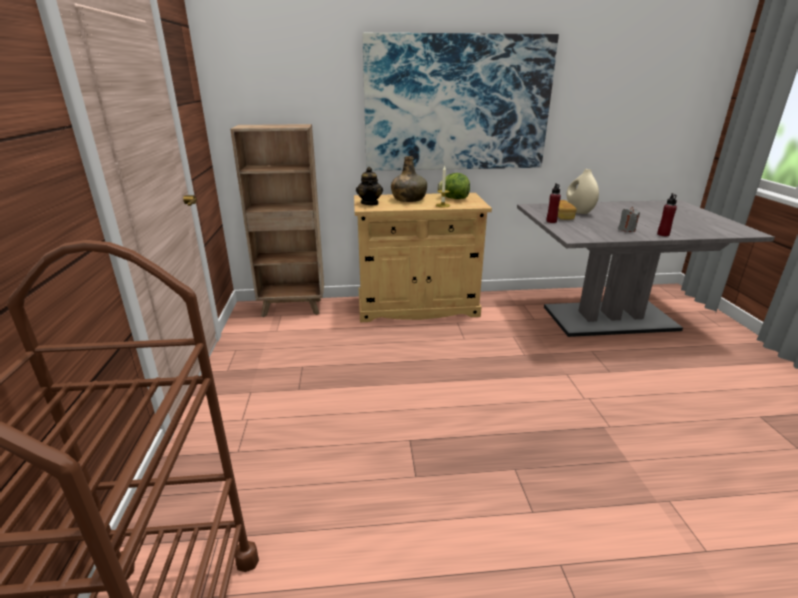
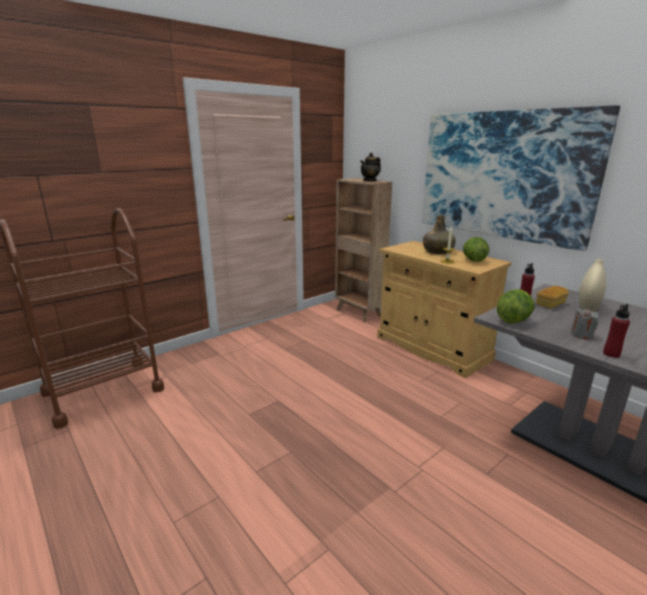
camera: 55 degrees right, 5 degrees down
teapot [356,167,383,205] -> teapot moved to [360,152,381,182]
none -> lettuce [497,289,535,324]

